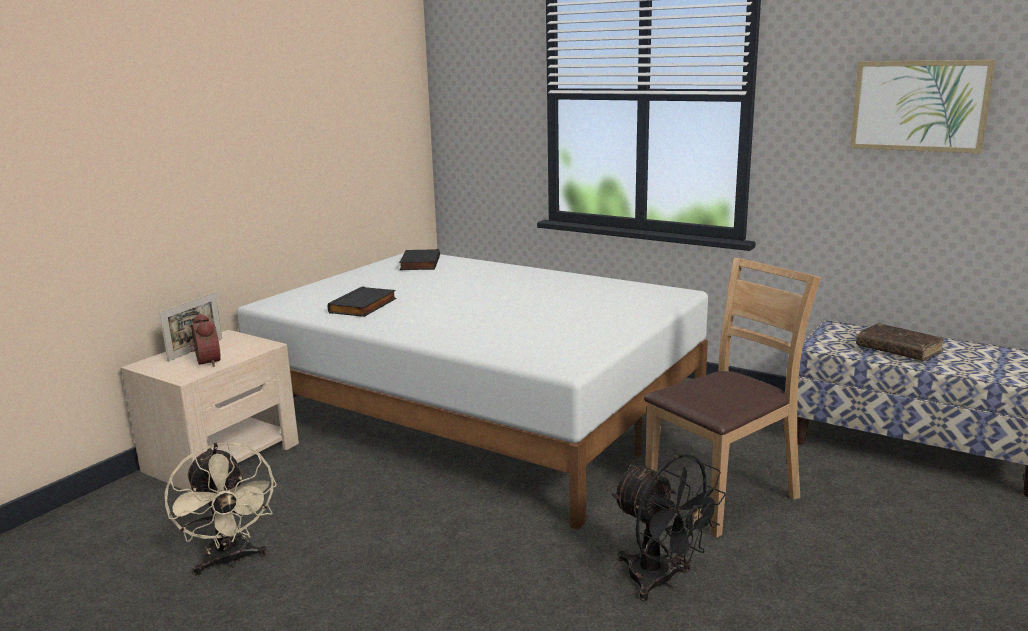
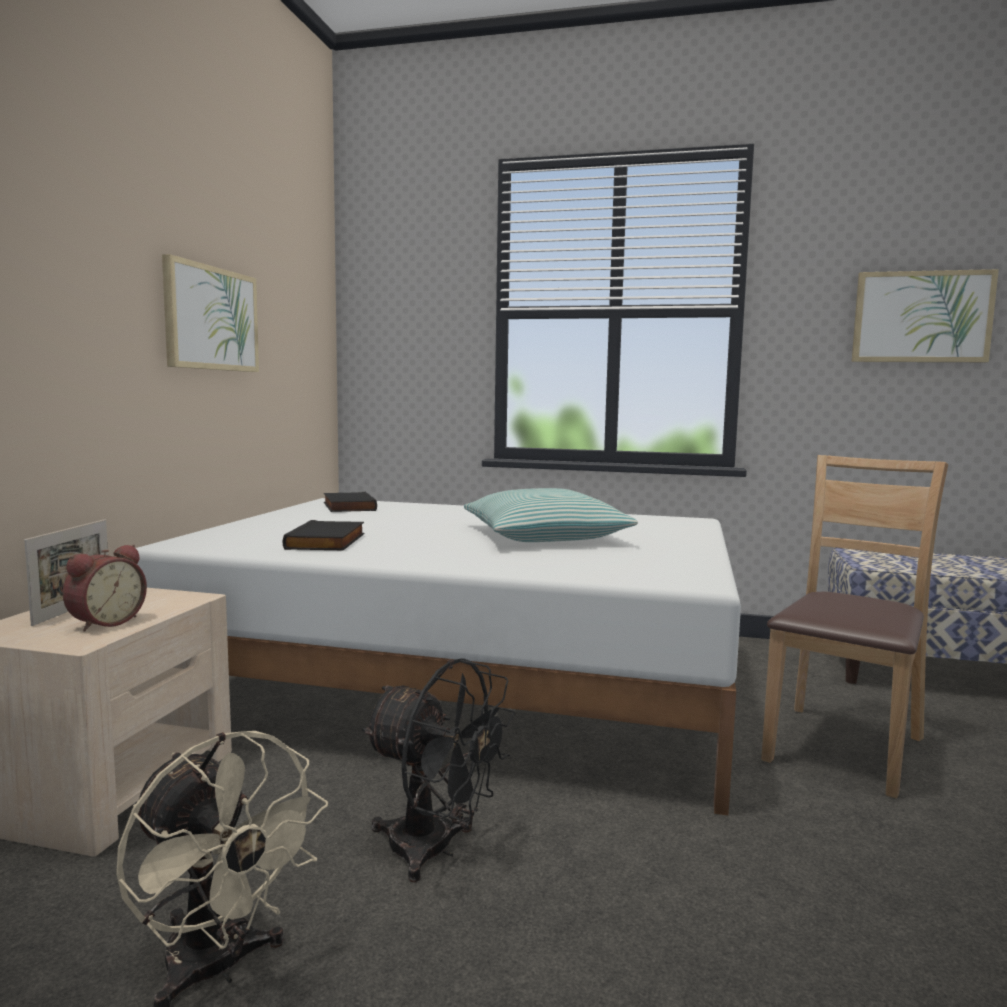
camera: 20 degrees left, 10 degrees down
alarm clock [190,313,221,367] -> alarm clock turned 75 degrees clockwise [63,544,147,631]
black fan [611,454,726,601] -> black fan moved to [362,659,515,882]
brown book [856,323,944,360] -> none
none -> picture [162,254,259,372]
none -> pillow [464,488,638,542]

